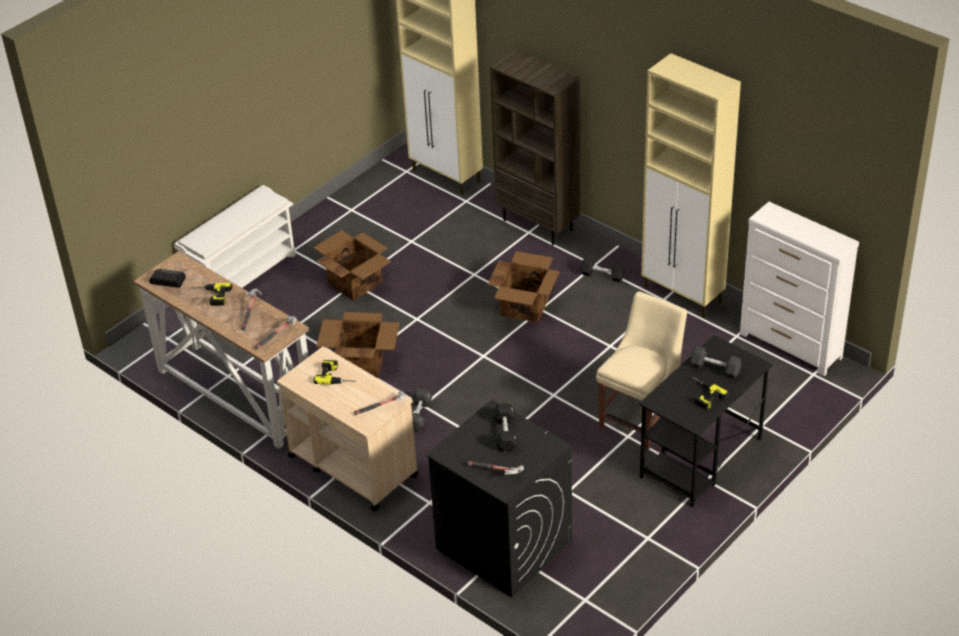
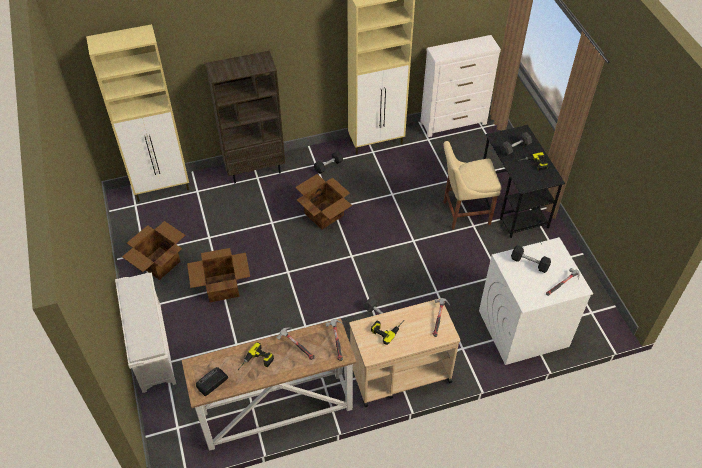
camera: 60 degrees left, 10 degrees up
cardboard box [316,312,400,378] -> cardboard box moved to [122,221,185,280]
black washing machine [426,399,572,597] -> white washing machine [479,237,593,365]
beige chair [596,291,687,450] -> beige chair turned 75 degrees counterclockwise [443,141,501,230]

